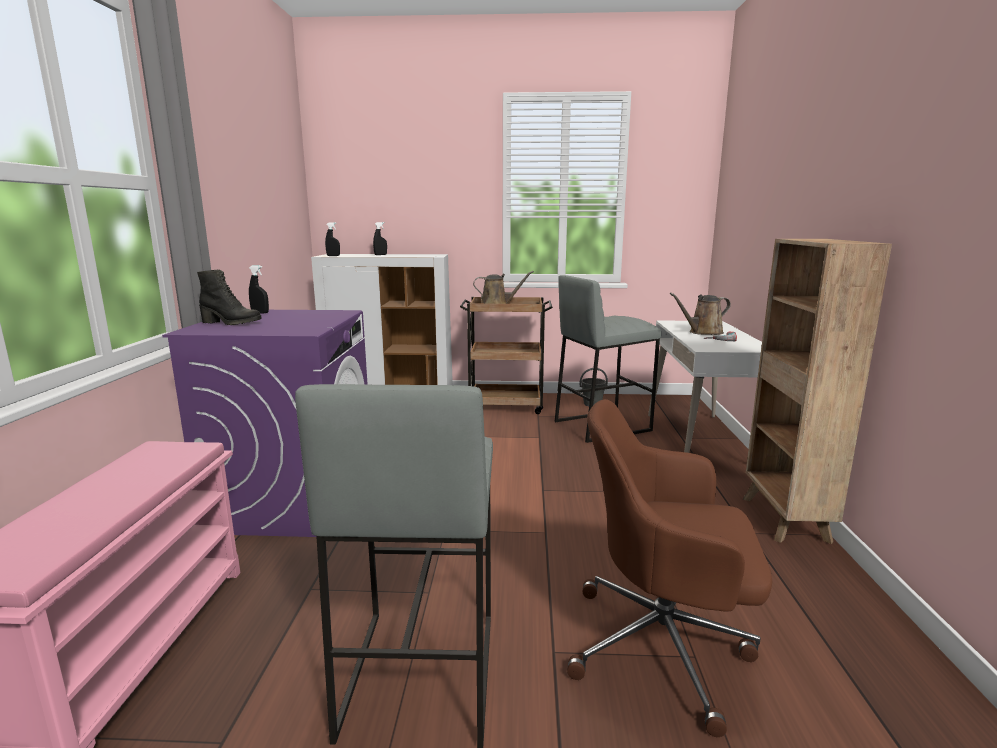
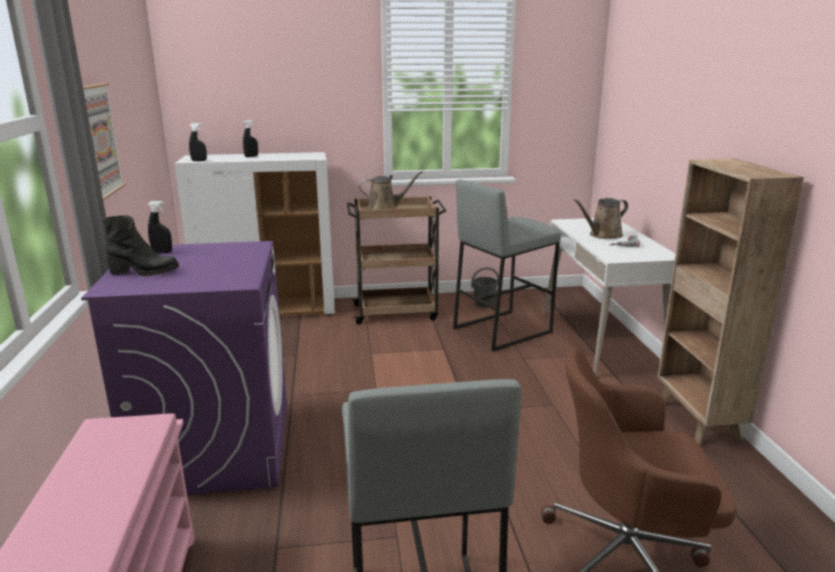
camera: 10 degrees left, 5 degrees up
none -> picture [83,83,126,201]

